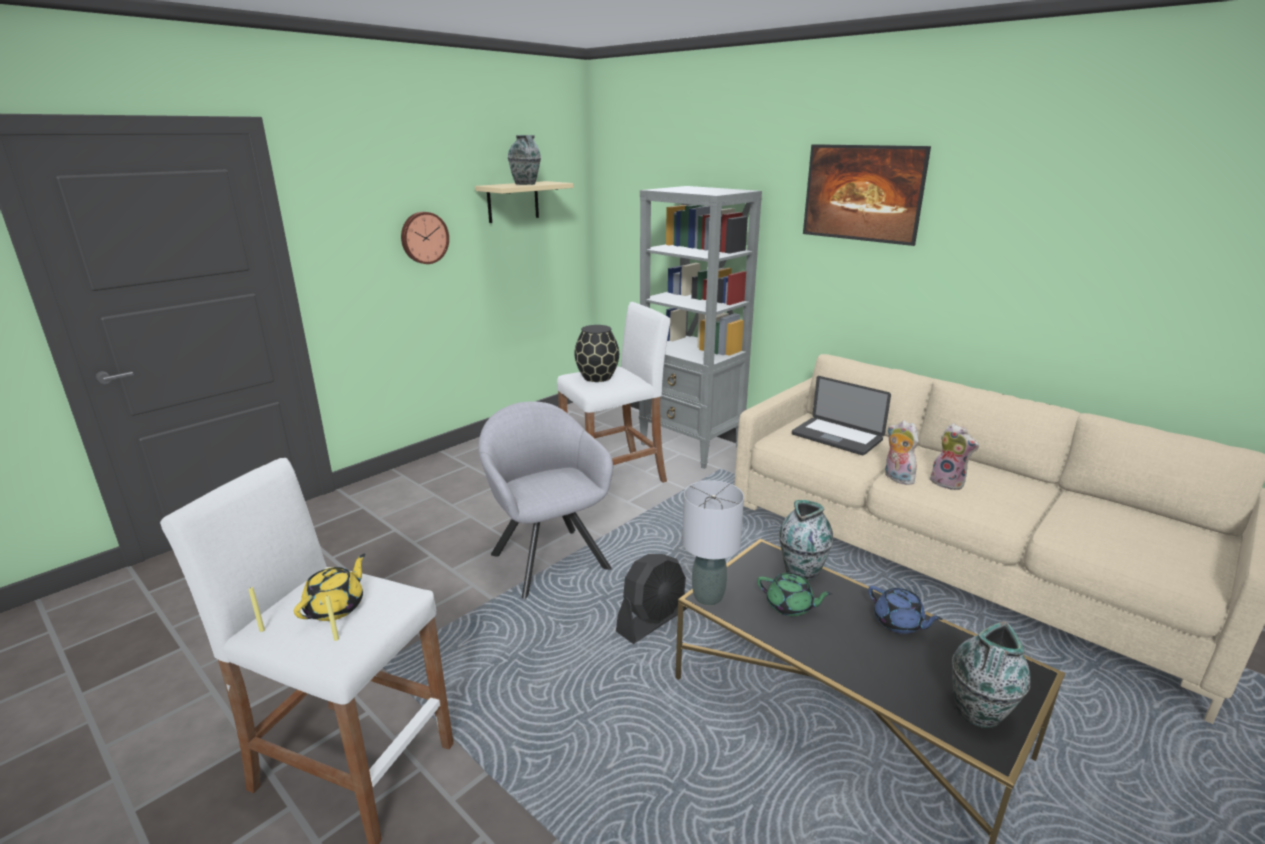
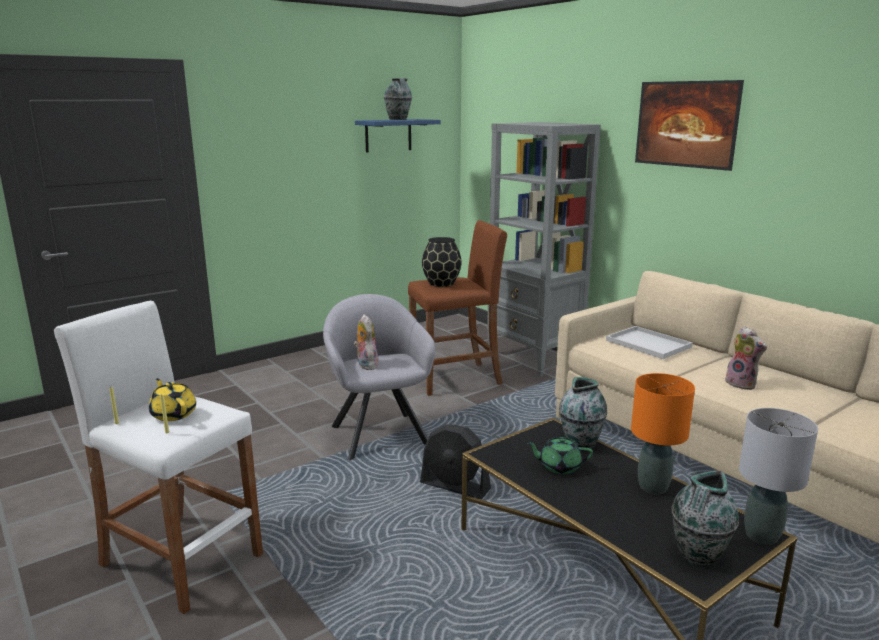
camera: 10 degrees right, 5 degrees down
yellow teapot [294,554,365,621] -> yellow teapot turned 75 degrees counterclockwise [149,378,196,421]
wall clock [401,212,449,264] -> none
beige shelf [475,181,573,223] -> blue shelf [355,119,441,153]
white stool [557,302,670,483] -> brown stool [408,220,507,396]
black fan [616,554,687,644] -> black fan turned 60 degrees clockwise [420,425,491,499]
grey table lamp [682,480,744,606] -> grey table lamp moved to [739,408,818,544]
green teapot [757,573,832,616] -> green teapot turned 150 degrees clockwise [526,437,593,474]
laptop [792,376,891,455] -> white tray [606,326,693,359]
blue teapot [868,586,943,634] -> orange table lamp [631,373,695,494]
plush toy [885,420,918,485] -> plush toy moved to [354,314,379,370]

